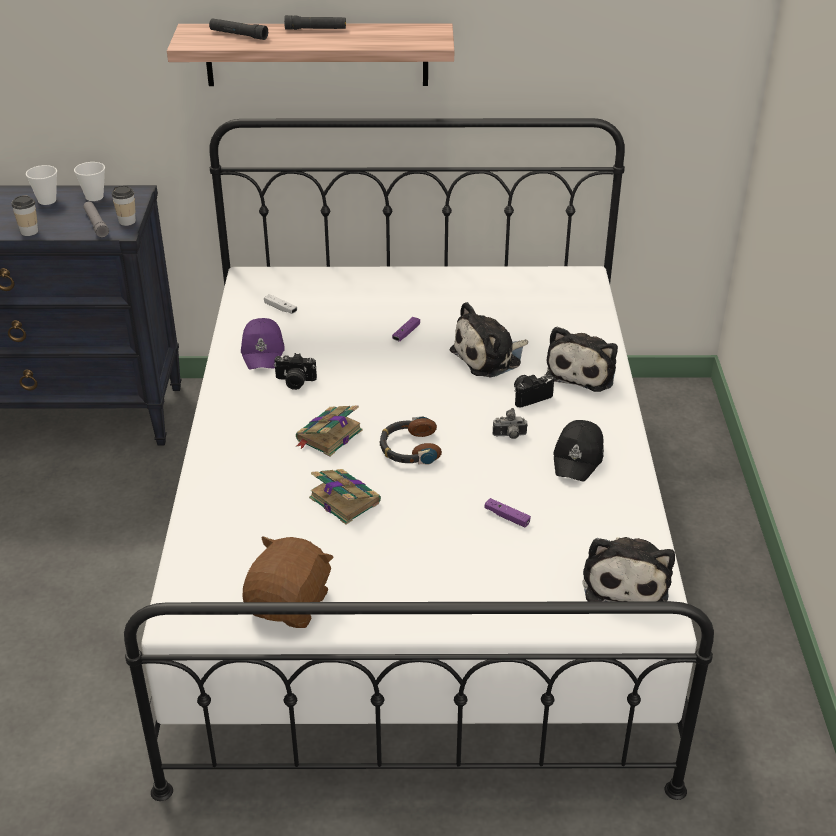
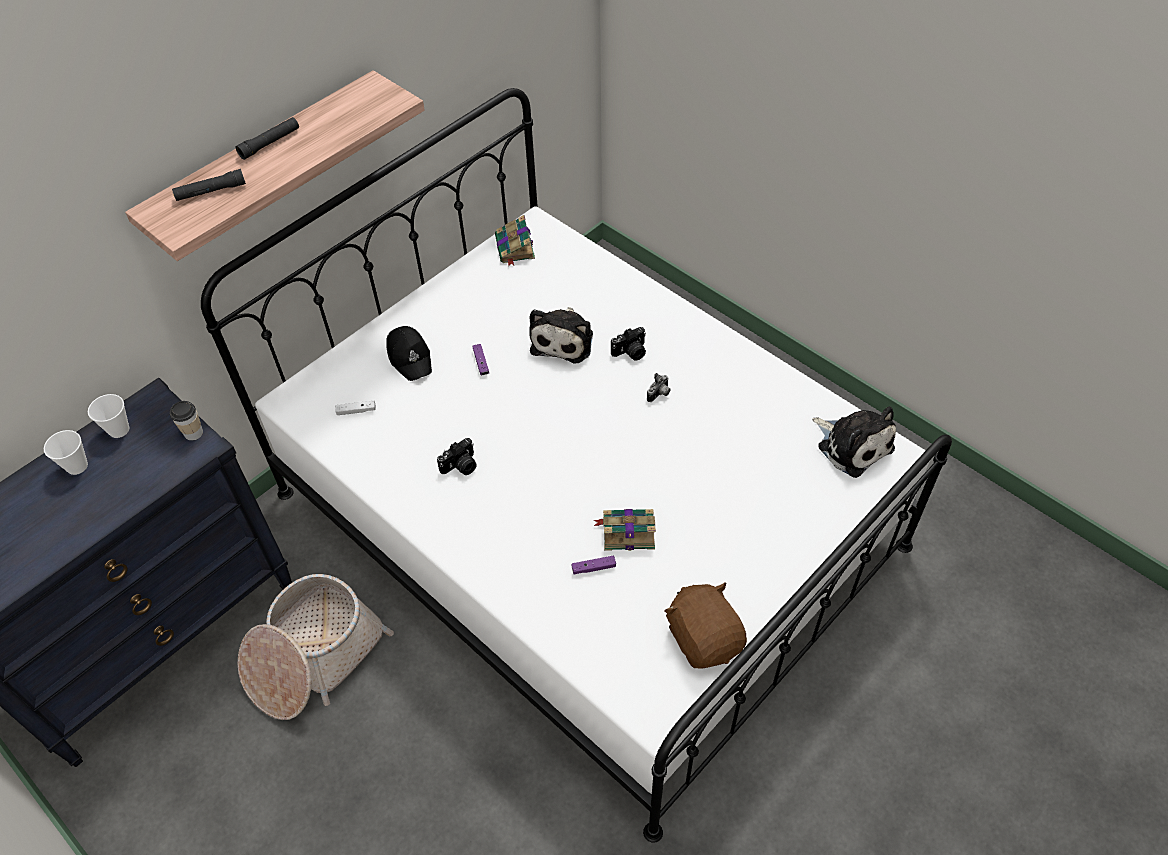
camera: 45 degrees left, 15 degrees up
cup [12,195,38,236] -> none
grey flashlight [83,201,109,237] -> none
purple cap [241,318,285,370] -> none
book [296,406,363,456] -> book moved to [495,215,535,266]
headphones [380,416,442,465] -> none
purple game controller [484,498,531,527] -> purple game controller moved to [572,555,616,575]
camera [514,374,554,407] -> camera turned 135 degrees counterclockwise [611,327,646,361]
plush toy [546,326,618,392] -> none
black cap [553,420,604,481] -> black cap moved to [386,326,432,381]
none -> basket [238,574,394,720]

